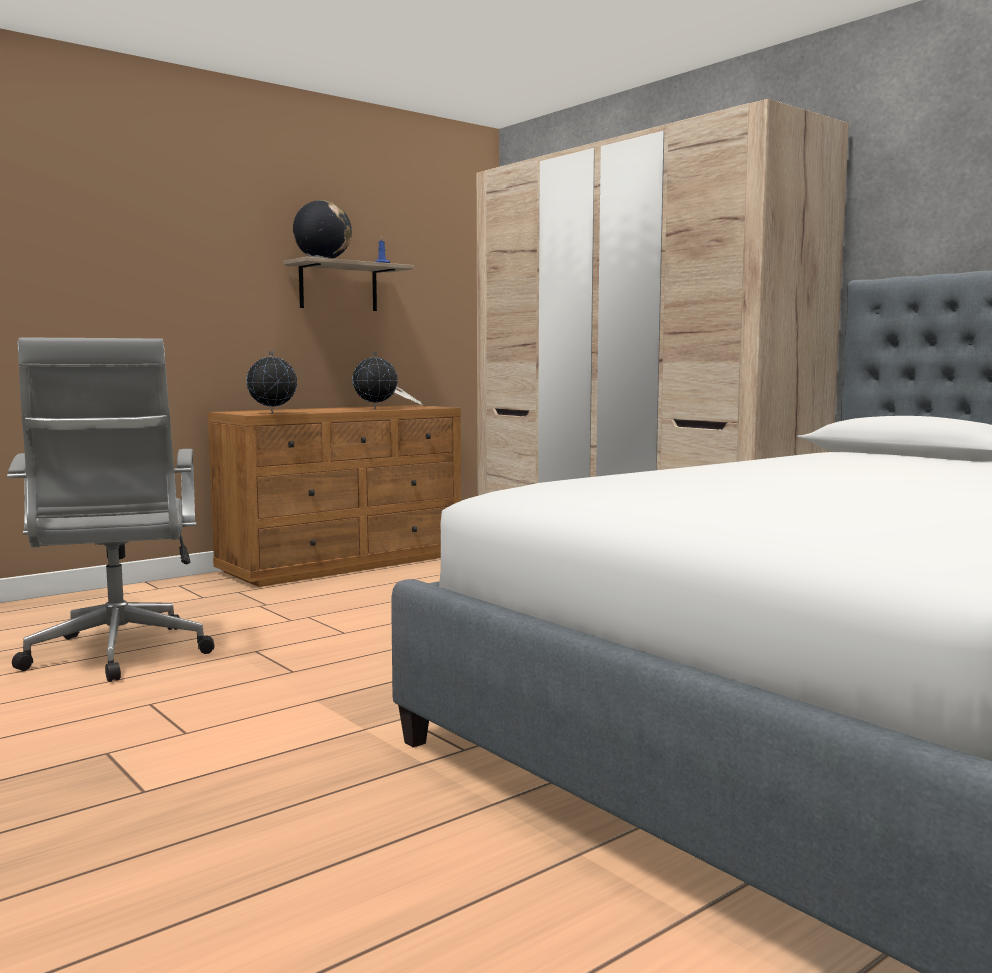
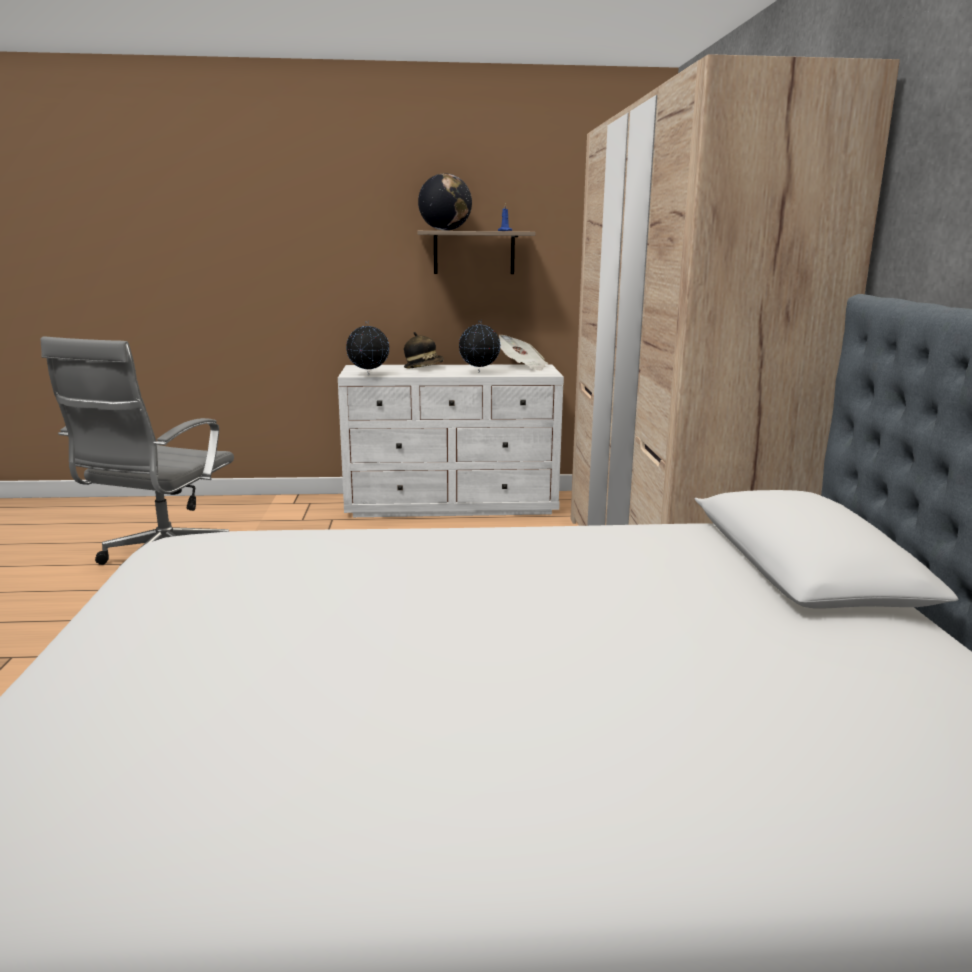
camera: 35 degrees right, 10 degrees up
brown dresser [208,405,461,587] -> white dresser [338,364,564,517]
none -> hat [404,332,444,368]

